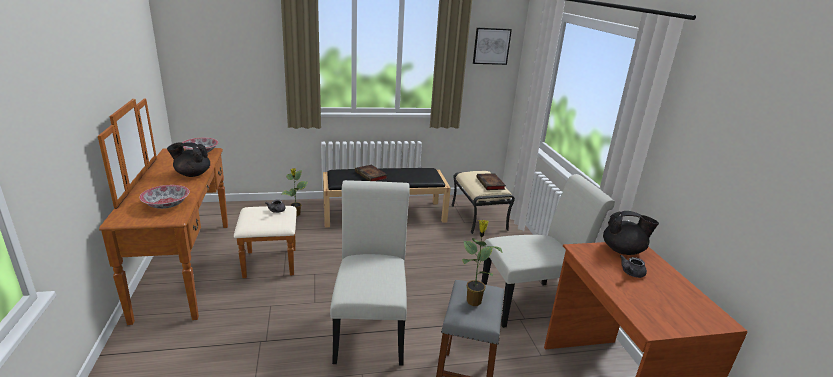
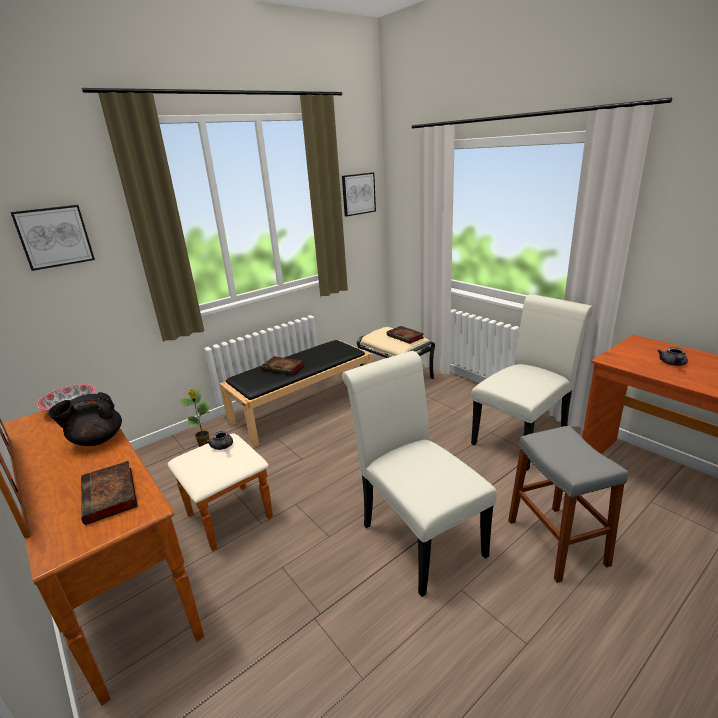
camera: 25 degrees left, 0 degrees up
bowl [140,185,190,209] -> book [81,461,138,525]
potted plant [462,219,503,306] -> none
black teapot [603,211,659,255] -> none
none -> picture [10,205,95,271]

